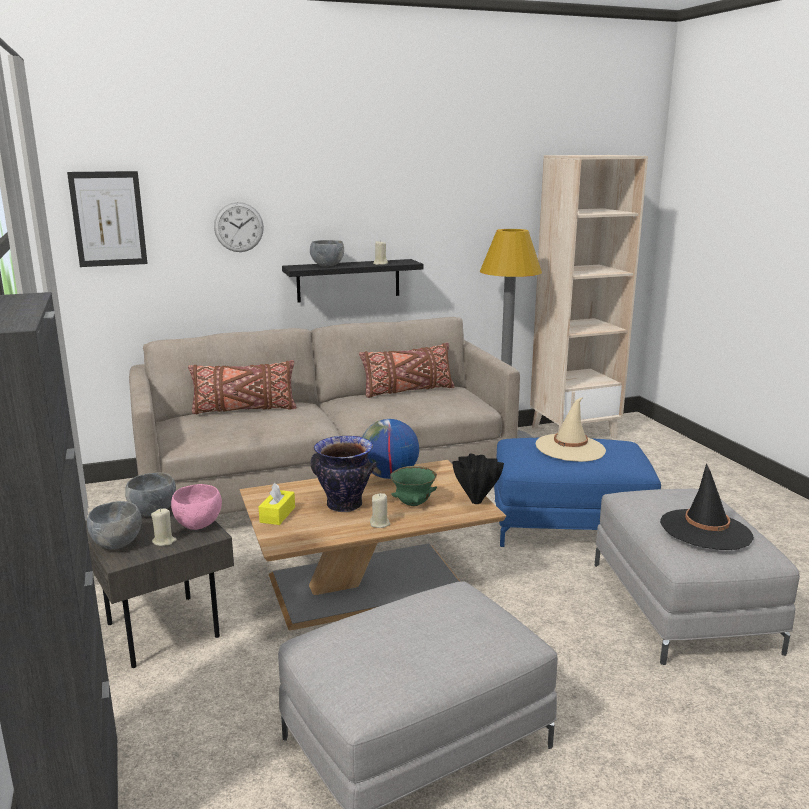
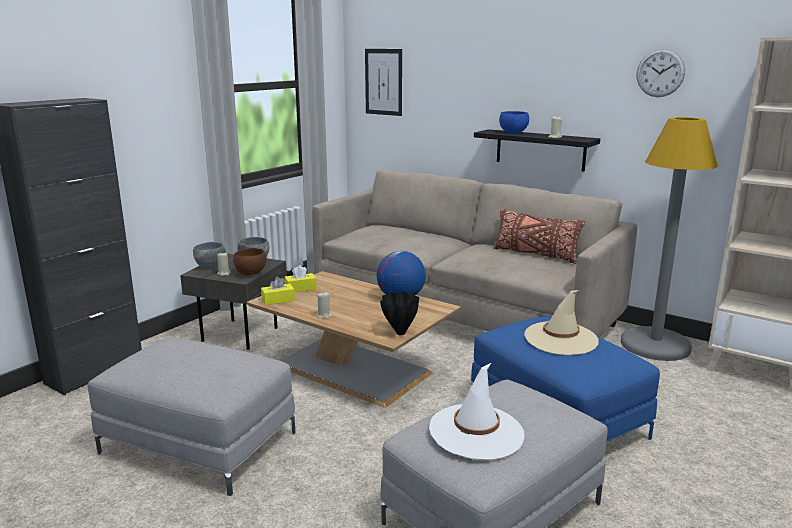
camera: 55 degrees right, 0 degrees up
pink bowl [171,484,222,530] -> brown bowl [233,248,266,275]
brown pillow [188,360,297,415] -> none
wall clock [214,202,264,252] -> wall clock moved to [637,49,685,97]
grey bowl [310,240,344,267] -> blue bowl [499,111,529,134]
vase [311,436,377,512] -> none
green bowl [390,466,437,506] -> none
black hat [660,463,754,550] -> white hat [429,363,524,460]
none -> yellow tissue box [261,277,295,305]

